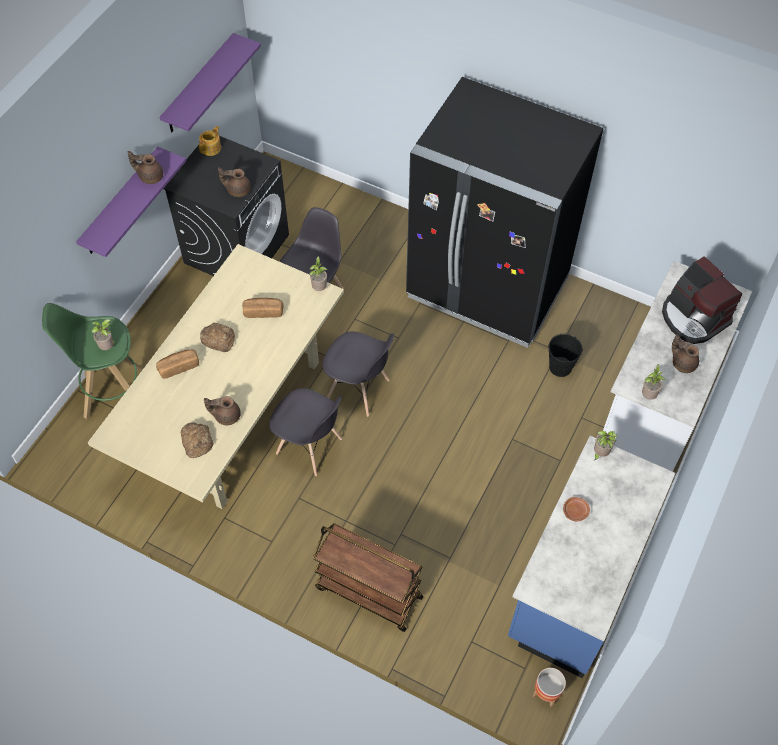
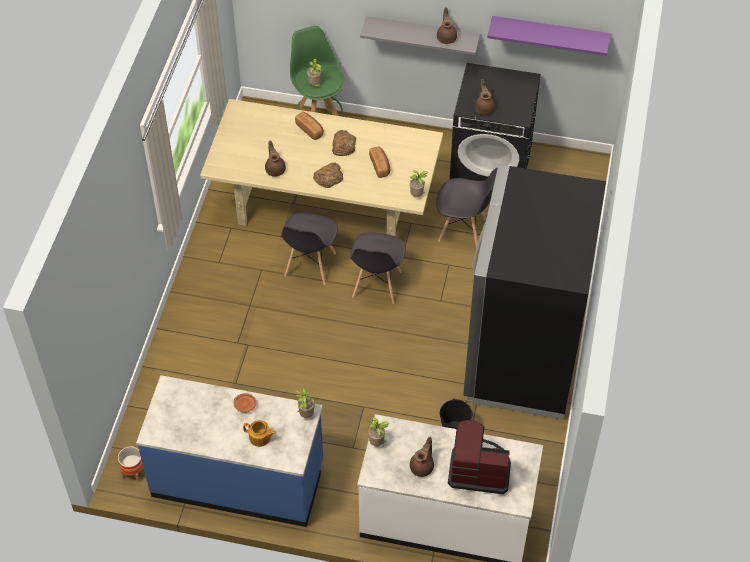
camera: 75 degrees right, 5 degrees down
purple shelf [76,147,186,257] -> grey shelf [360,16,480,55]
bread [181,422,214,458] -> bread moved to [313,163,343,188]
teapot [199,126,221,156] -> teapot moved to [243,420,276,447]
brown cart [313,523,423,632] -> none
coffee machine [662,256,742,344] -> coffee machine turned 60 degrees clockwise [448,420,511,494]

